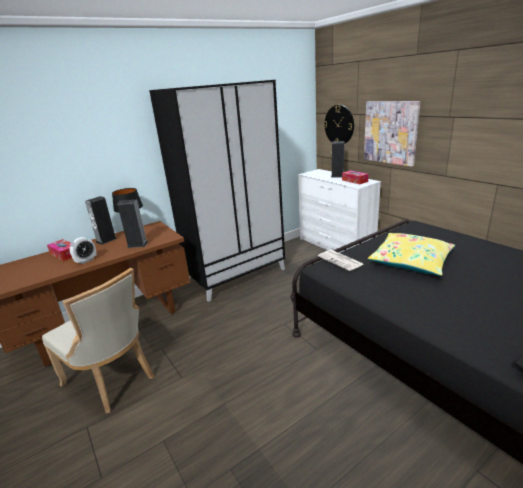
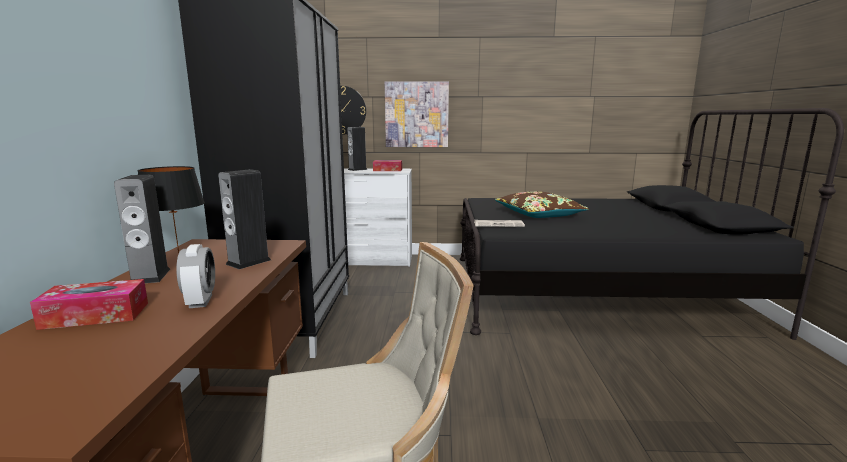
camera: 55 degrees left, 10 degrees down
yellow pillow [368,233,455,276] -> brown pillow [495,192,589,218]

